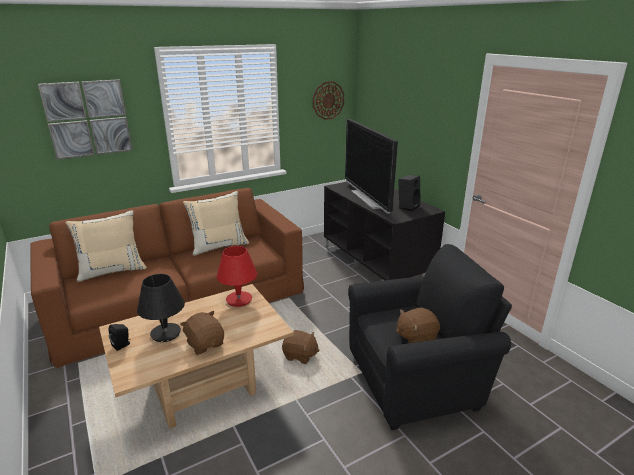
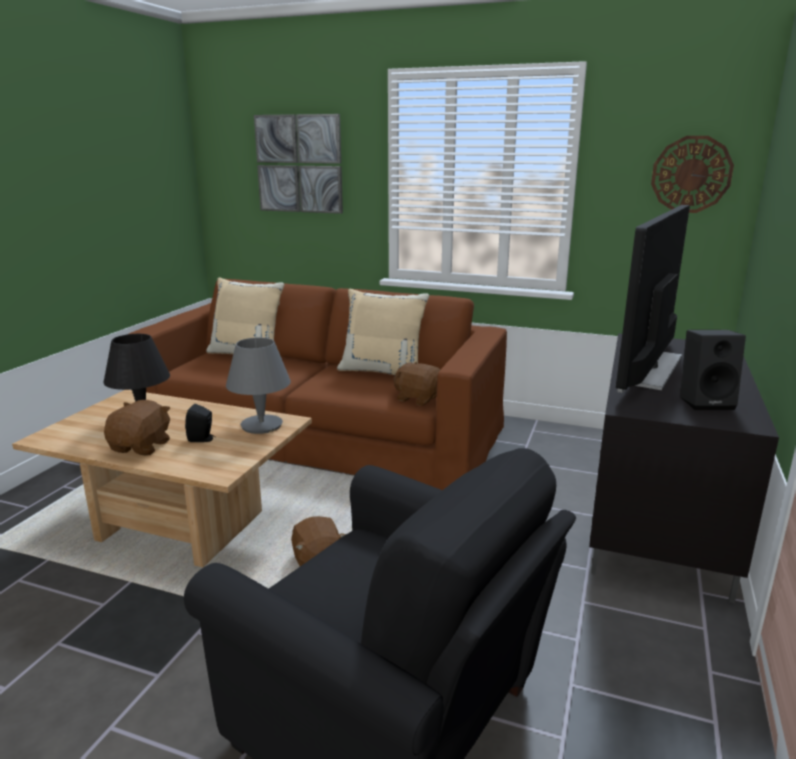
camera: 50 degrees right, 5 degrees down
black speaker [109,324,130,351] -> black speaker moved to [185,404,216,442]
red table lamp [217,246,257,307] -> grey table lamp [226,338,291,434]
brown plush toy [396,308,440,343] -> brown plush toy moved to [393,362,440,406]

